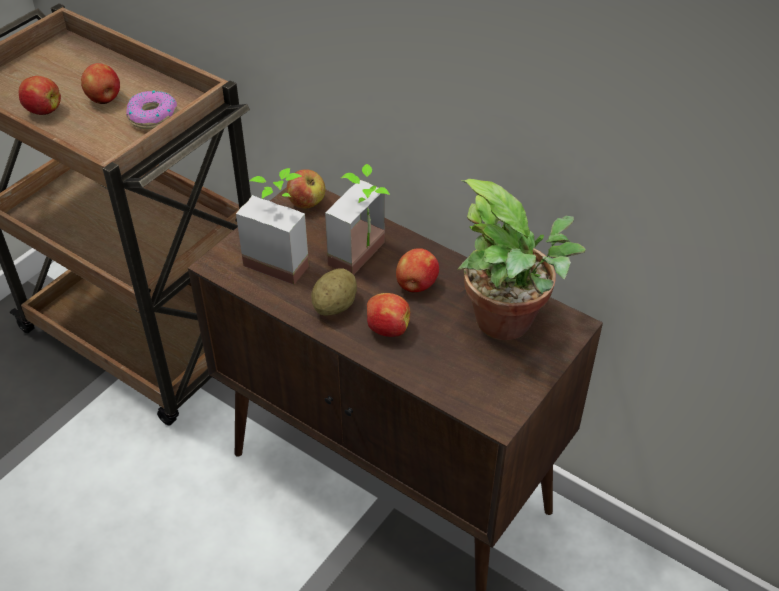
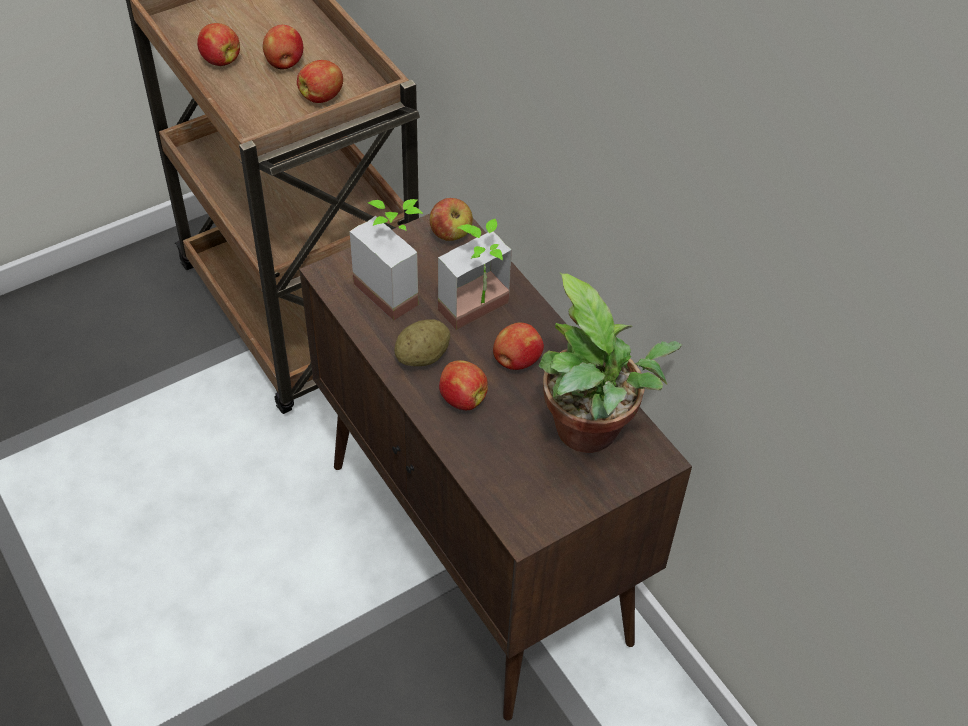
camera: 20 degrees right, 5 degrees up
donut [126,90,177,129] -> apple [297,60,343,103]

